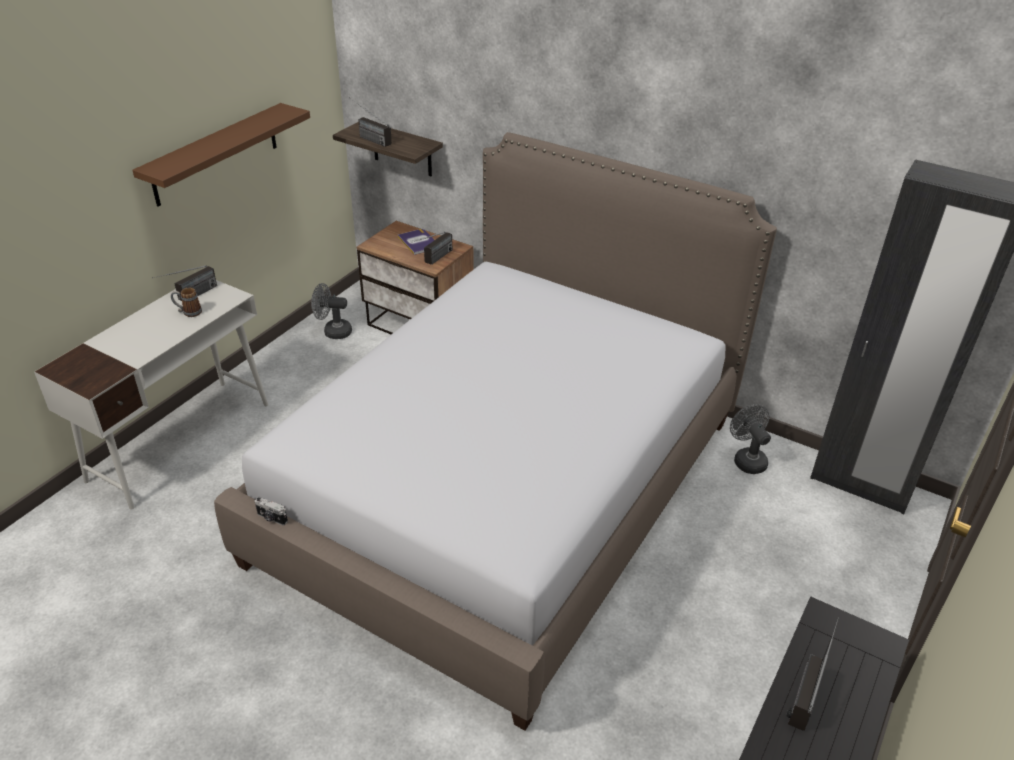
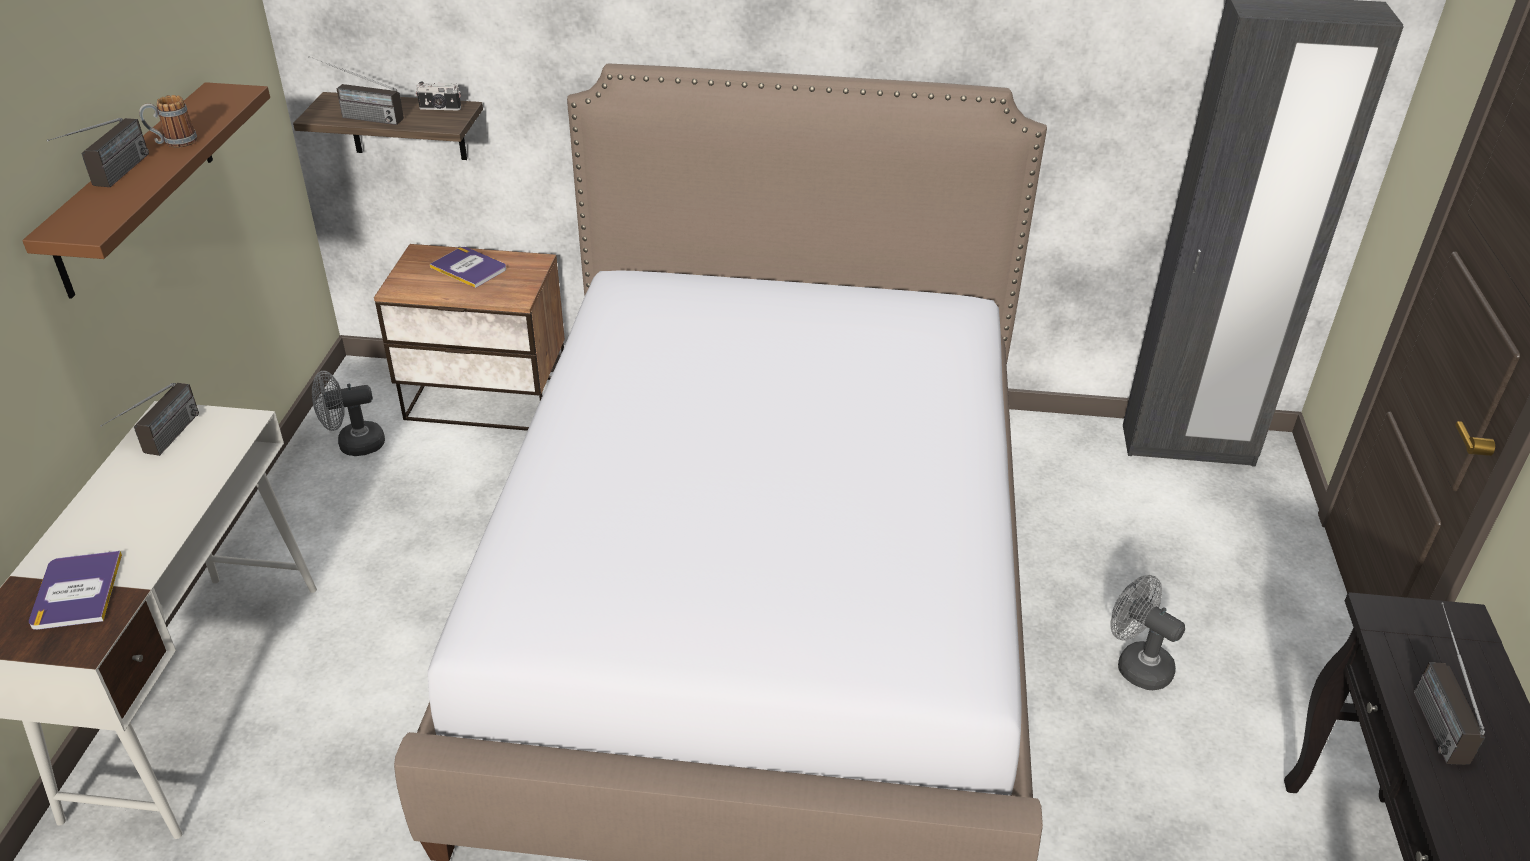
camera: 25 degrees left, 0 degrees up
mug [171,287,202,317] -> mug moved to [139,95,197,148]
camera [255,497,288,526] -> camera moved to [416,82,461,110]
radio [414,232,453,265] -> radio moved to [47,118,149,187]
grey fan [730,404,771,474] -> grey fan moved to [1110,575,1185,690]
none -> book [29,551,122,630]

